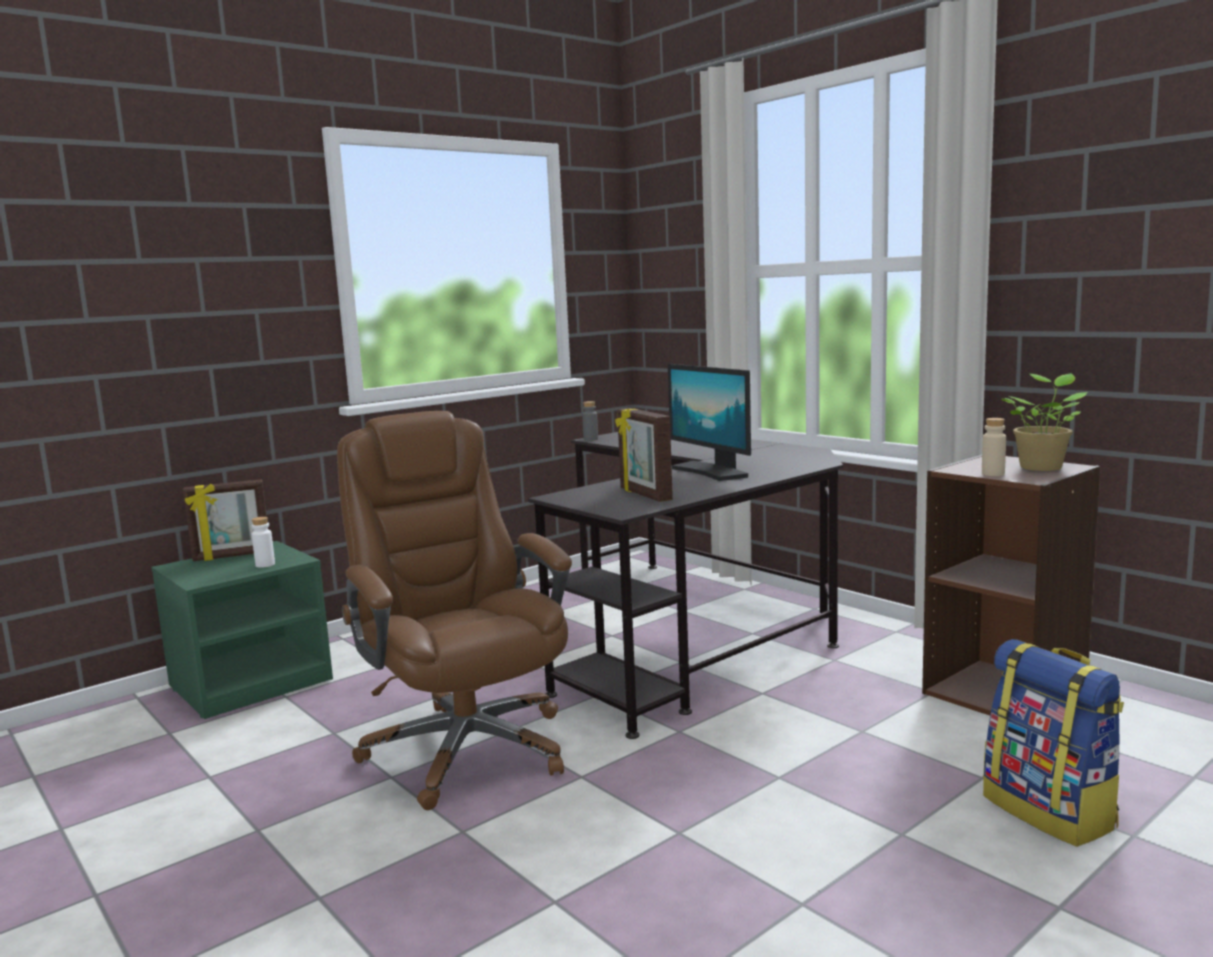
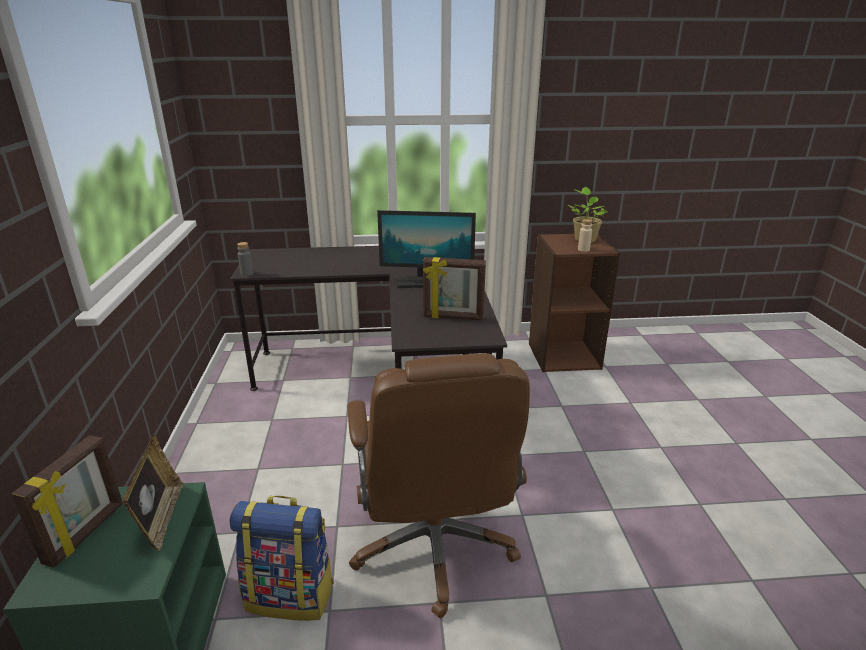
camera: 55 degrees left, 15 degrees up
white bottle [252,517,275,568] -> picture frame [123,435,184,552]
brown office chair [337,411,572,810] -> brown office chair turned 105 degrees counterclockwise [347,354,530,618]
backpack [983,639,1124,847] -> backpack moved to [230,496,334,621]

